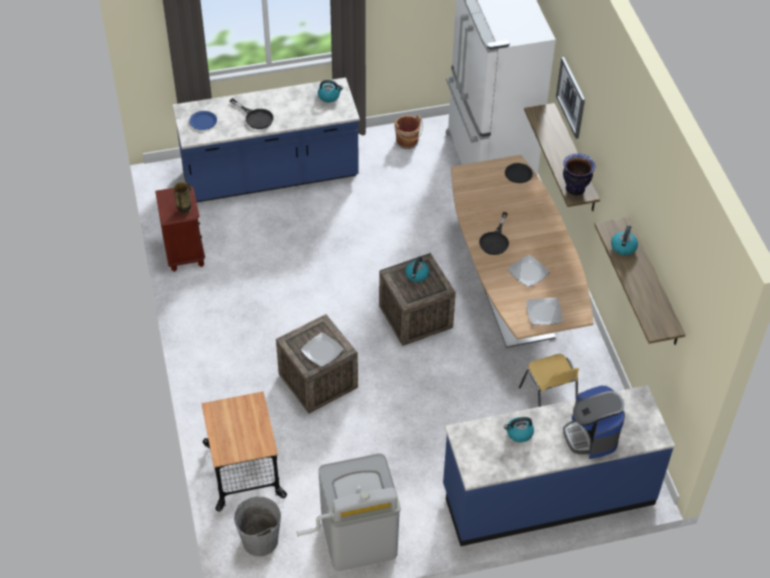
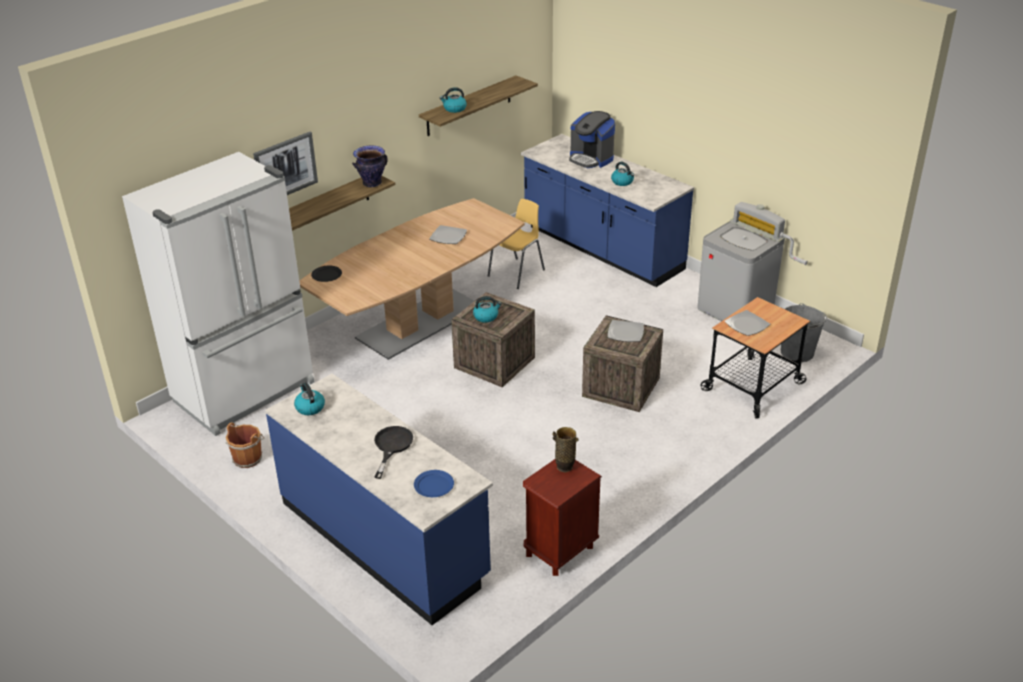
camera: 120 degrees left, 15 degrees down
black frying pan [479,212,509,255] -> none
plate [527,298,563,325] -> plate moved to [724,310,770,336]
coffee machine [563,386,625,459] -> coffee machine turned 90 degrees clockwise [569,111,615,168]

